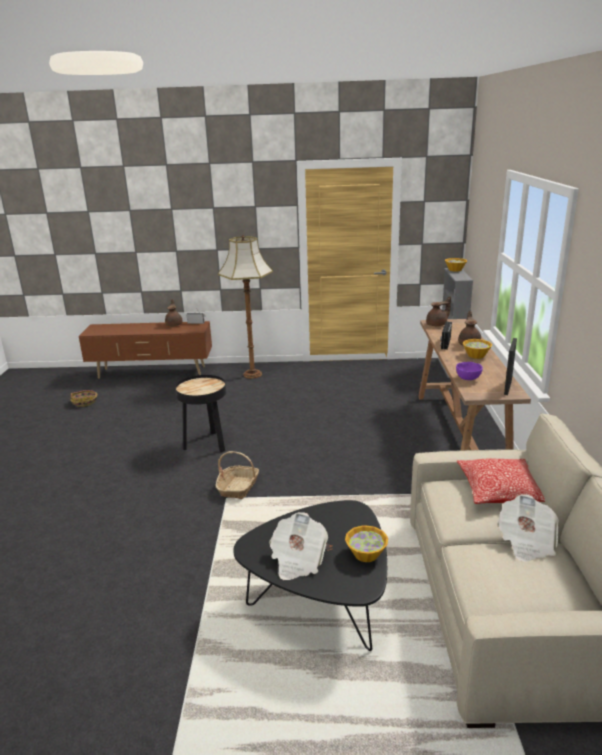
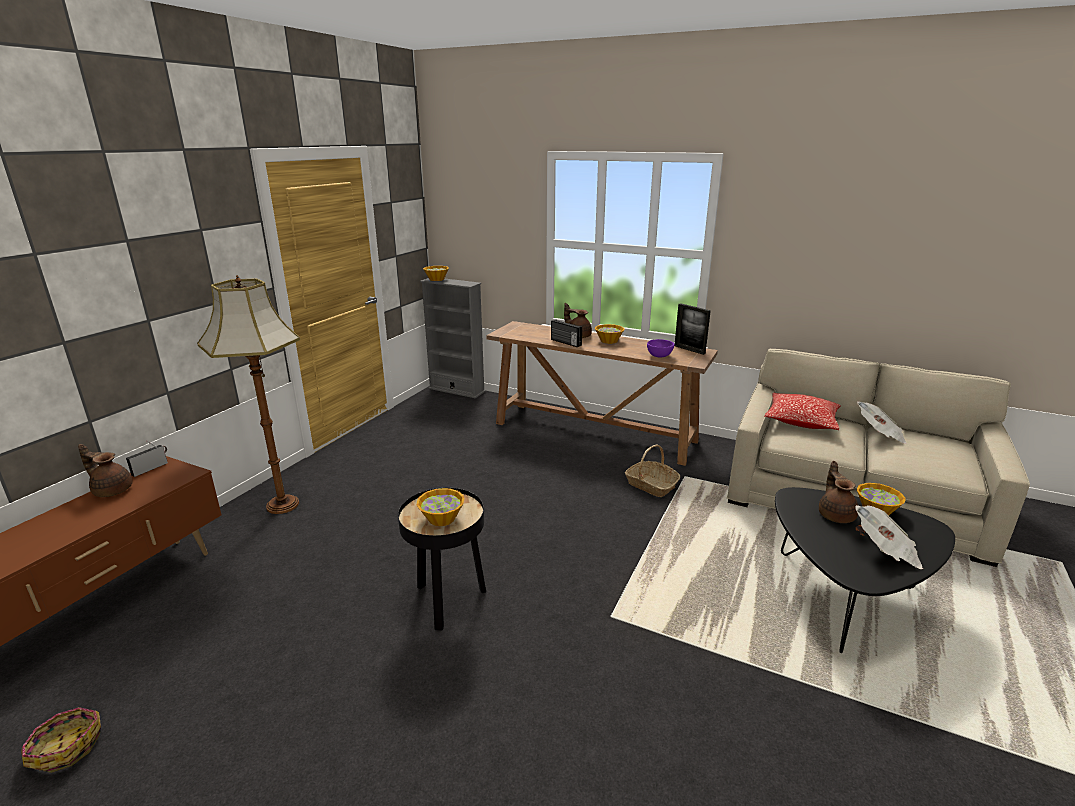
camera: 65 degrees left, 0 degrees up
basket [216,451,259,499] -> basket moved to [625,445,680,497]
brown teapot [426,296,451,326] -> brown teapot moved to [819,461,858,523]
none -> bowl [416,488,464,526]

